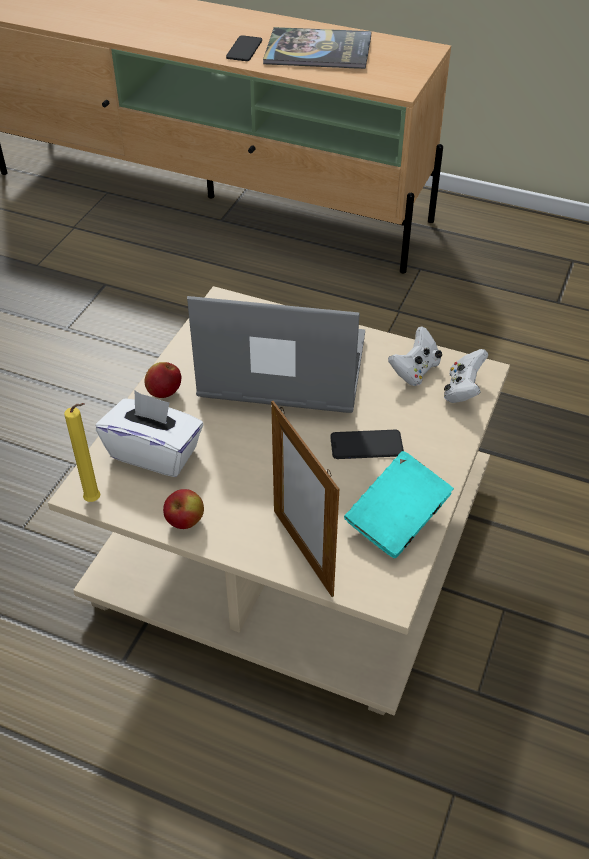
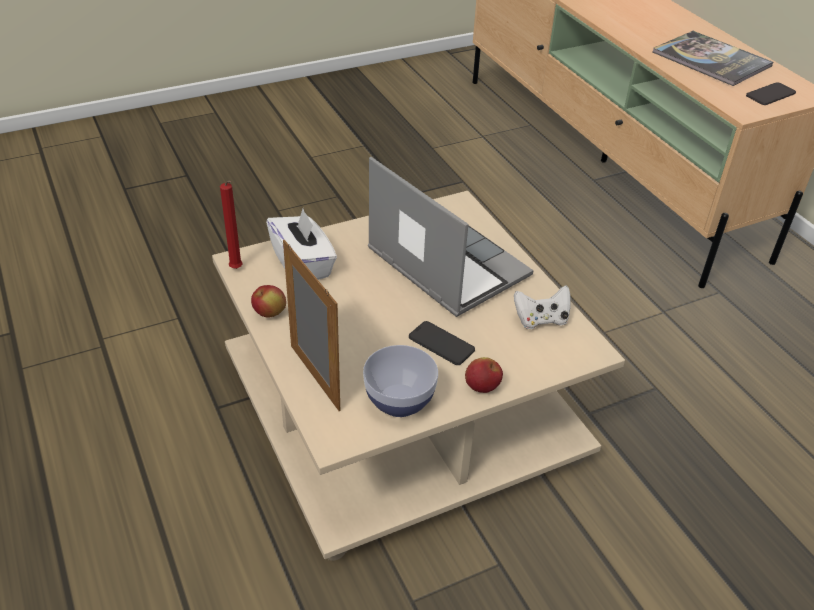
camera: 40 degrees right, 5 degrees down
yellow candle [64,403,101,502] -> red candle [220,181,243,269]
apple [144,362,181,398] -> apple moved to [465,357,503,393]
phone [226,35,262,61] -> phone moved to [746,82,796,105]
picture frame [271,401,339,597] -> picture frame turned 135 degrees clockwise [283,240,340,411]
turquoise book [344,451,454,558] -> bowl [363,345,438,417]
white game controller [444,349,488,403] -> none

